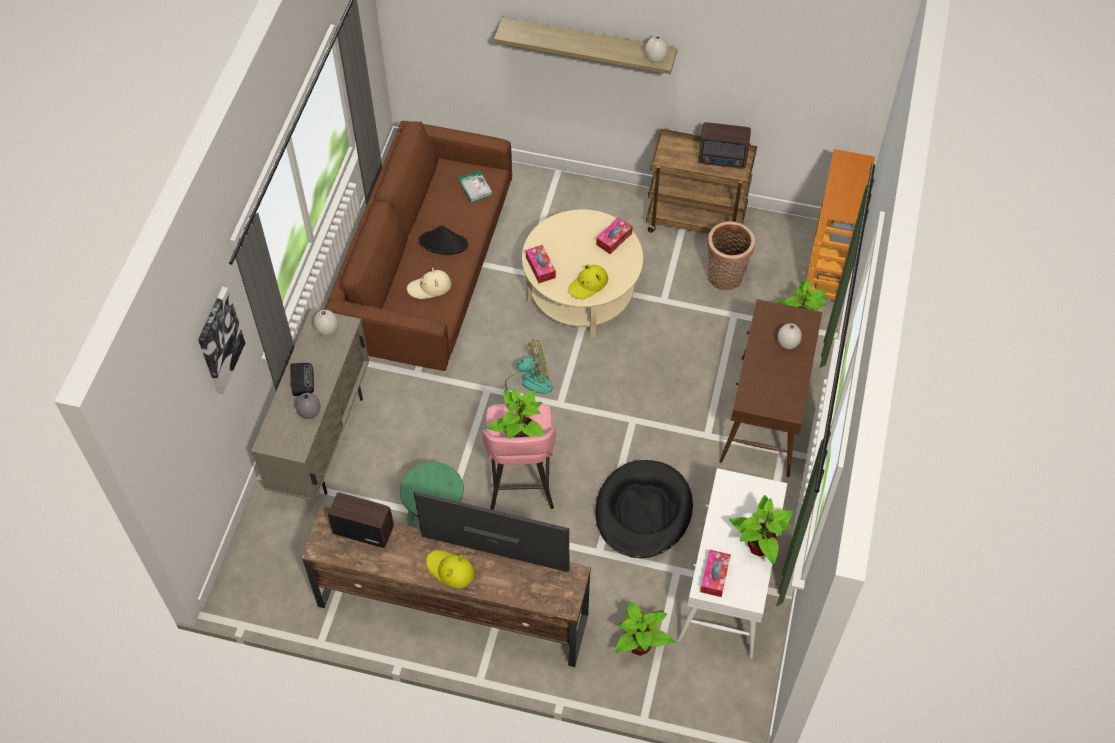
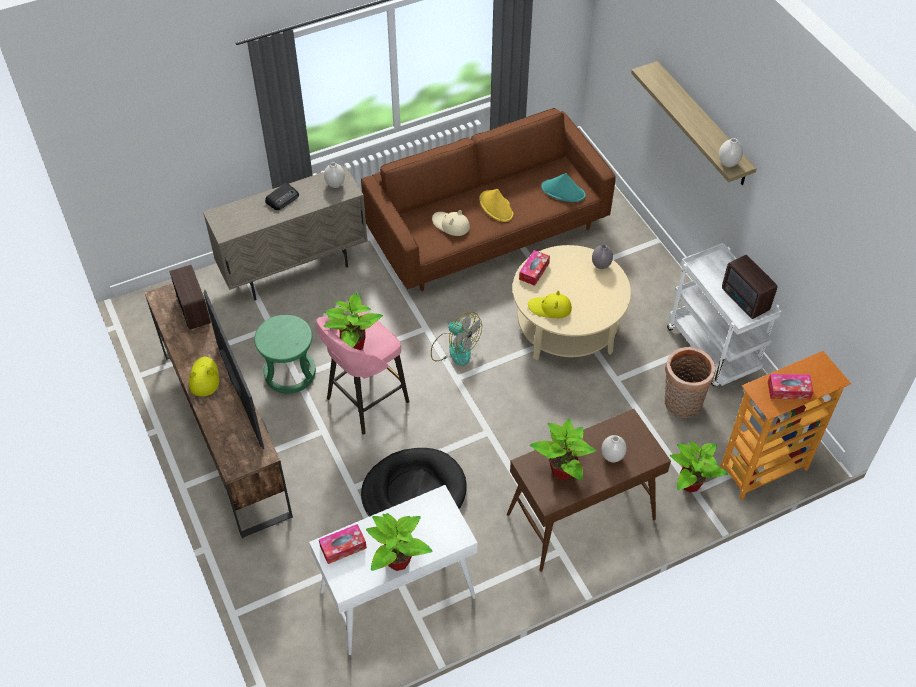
camera: 50 degrees right, 5 degrees down
picture [198,287,245,394] -> none
grey vase [296,393,320,419] -> grey vase moved to [592,245,613,269]
black hat [419,225,468,255] -> yellow hat [479,189,513,222]
book [458,170,493,203] -> turquoise hat [541,173,586,202]
tissue box [596,217,633,254] -> tissue box moved to [768,374,814,399]
potted plant [615,601,675,656] -> potted plant moved to [530,418,596,481]
brown cart [646,128,757,234] -> white cart [667,243,781,386]

